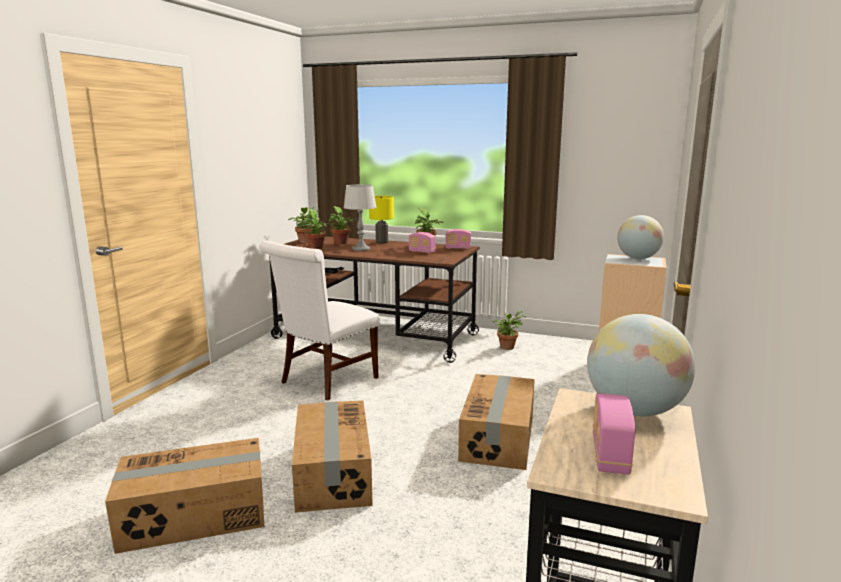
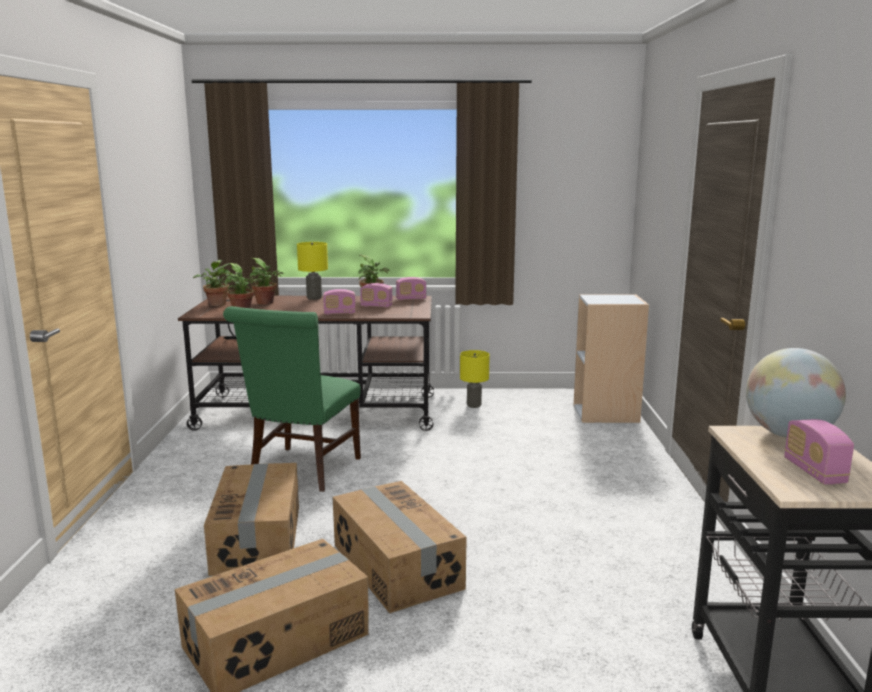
camera: 20 degrees left, 0 degrees up
white chair [259,241,379,401] -> green chair [223,306,361,492]
grey table lamp [344,184,377,251] -> none
cardboard box [458,374,535,470] -> cardboard box moved to [204,463,299,576]
potted plant [493,310,526,350] -> yellow table lamp [460,350,490,408]
globe [617,215,664,259] -> none
none -> radio [323,289,356,315]

